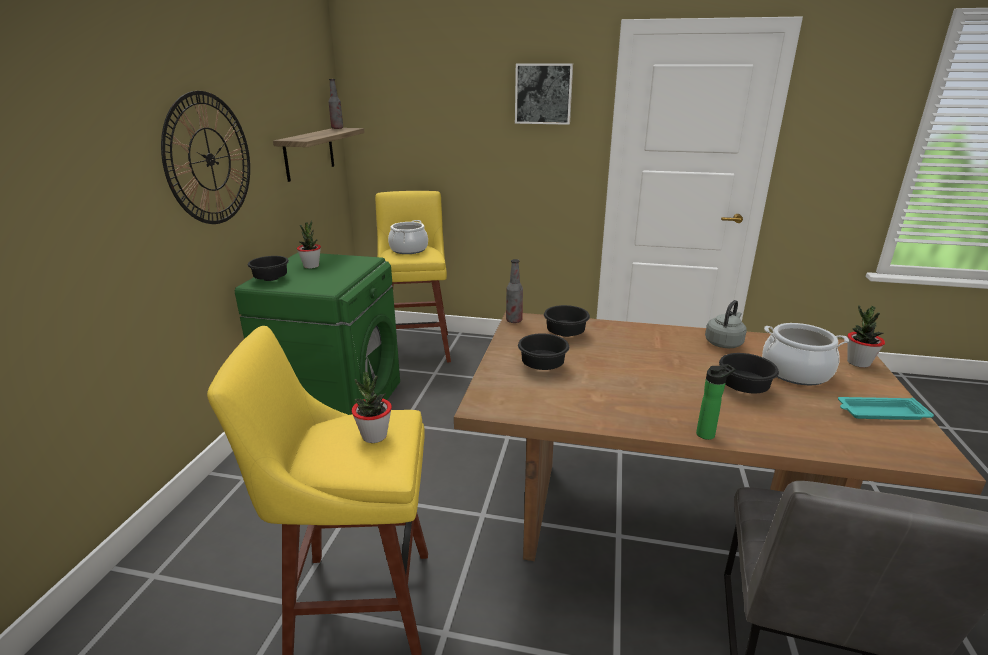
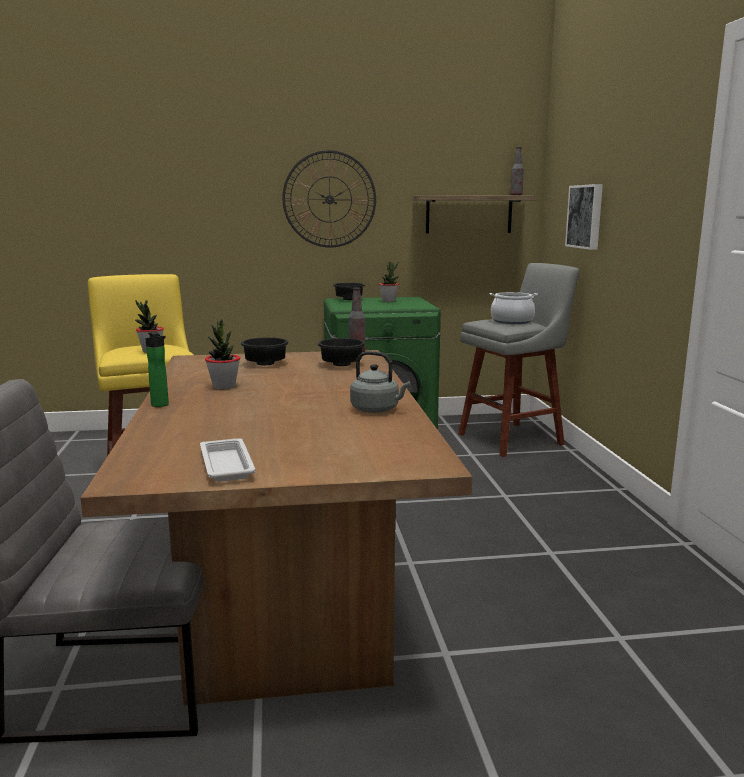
camera: 70 degrees right, 10 degrees down
yellow stool [375,191,451,362] -> grey stool [458,263,580,457]
picture [515,63,573,125] -> picture moved to [565,184,603,250]
black bowl [719,353,779,393] -> none
cooking pot [762,323,849,385] -> none
turquoise tray [838,397,934,420] -> white tray [200,438,256,482]
potted plant [847,305,885,368] -> potted plant moved to [205,318,240,389]

